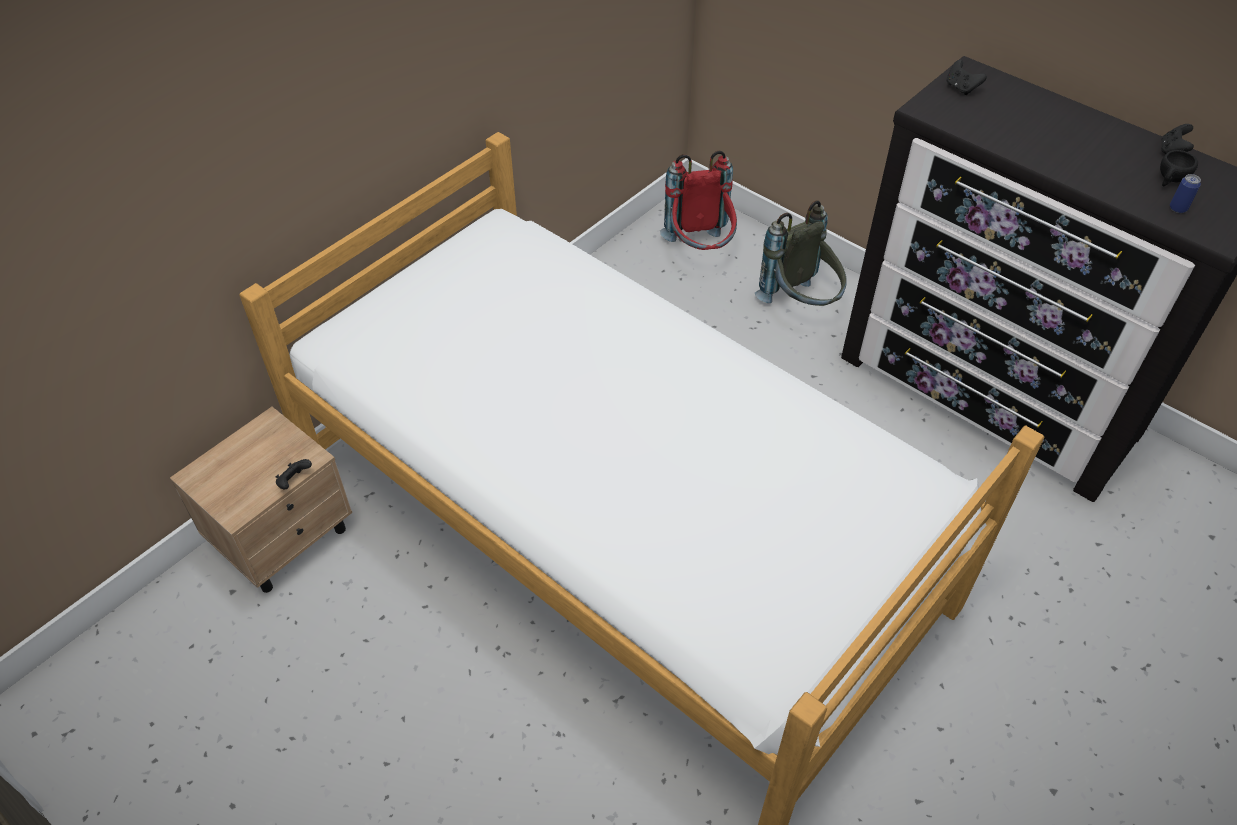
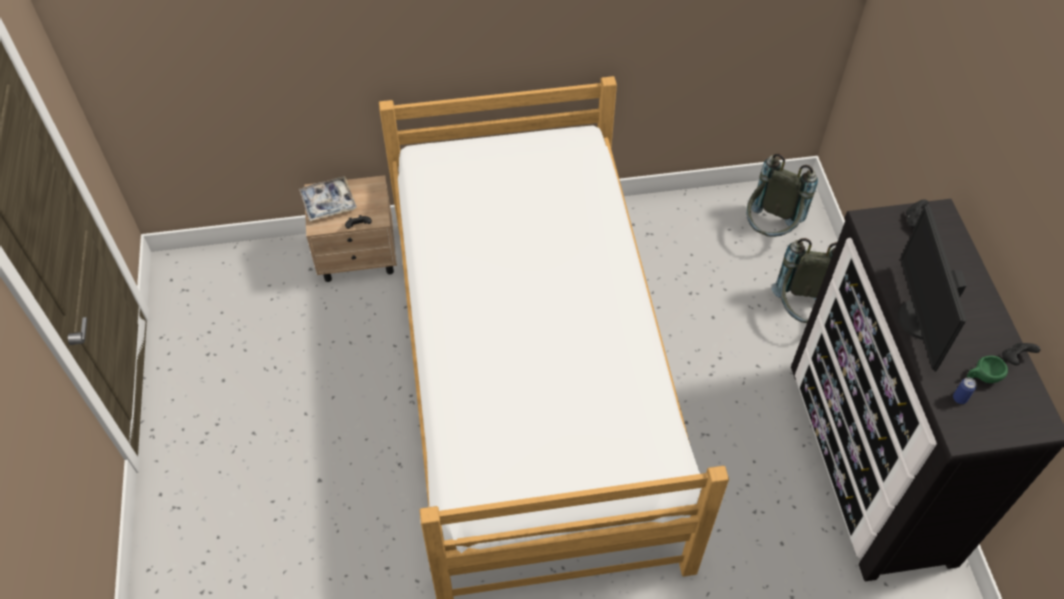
camera: 40 degrees right, 5 degrees up
red backpack [660,151,737,250] -> grey backpack [746,153,818,237]
black cup [1160,150,1198,186] -> green cup [967,356,1008,383]
none -> tray [299,176,357,221]
none -> monitor [897,204,967,371]

